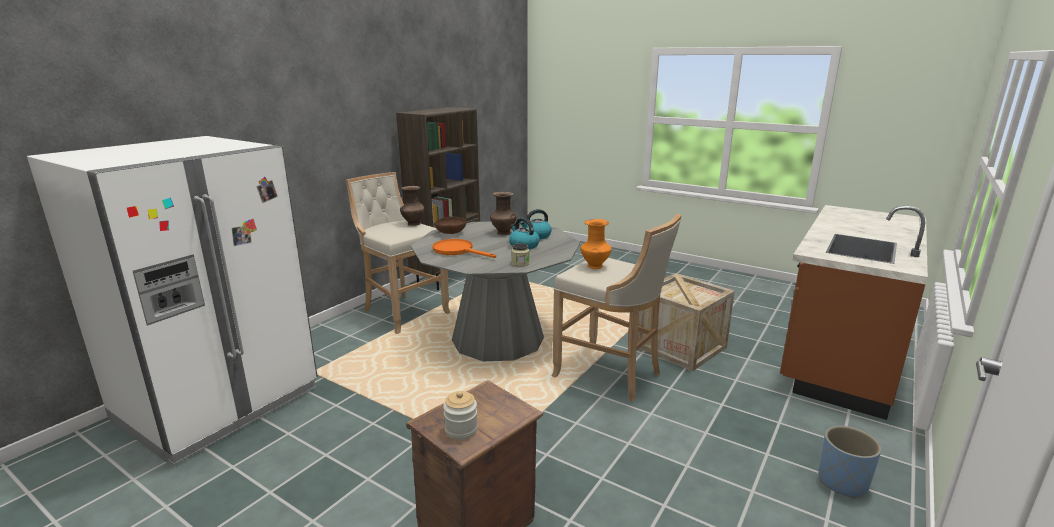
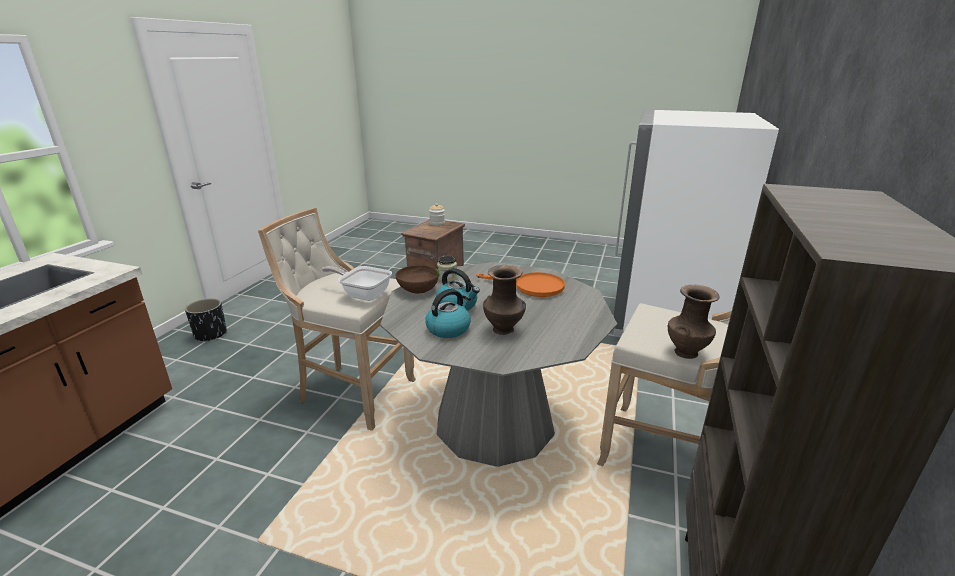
camera: 165 degrees right, 5 degrees up
brown bowl [435,217,467,234] -> brown bowl moved to [396,265,439,294]
orange vase [581,219,611,269] -> frying pan [322,266,392,301]
crate [637,273,735,372] -> none
blue planter [818,426,881,499] -> black planter [185,298,227,342]

